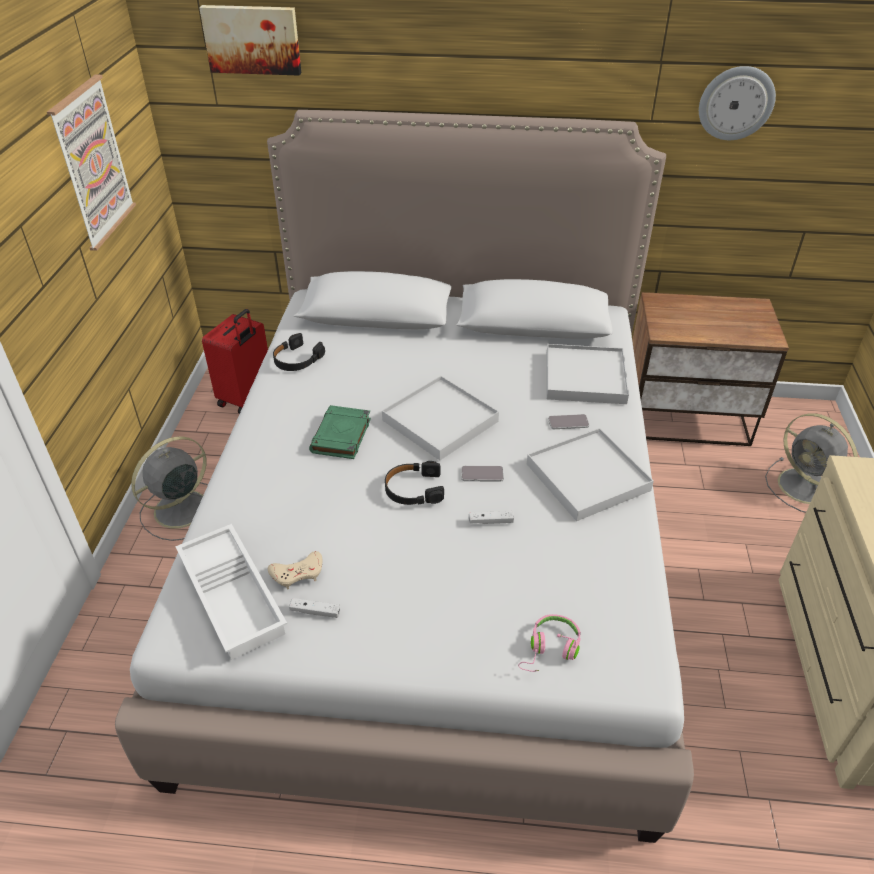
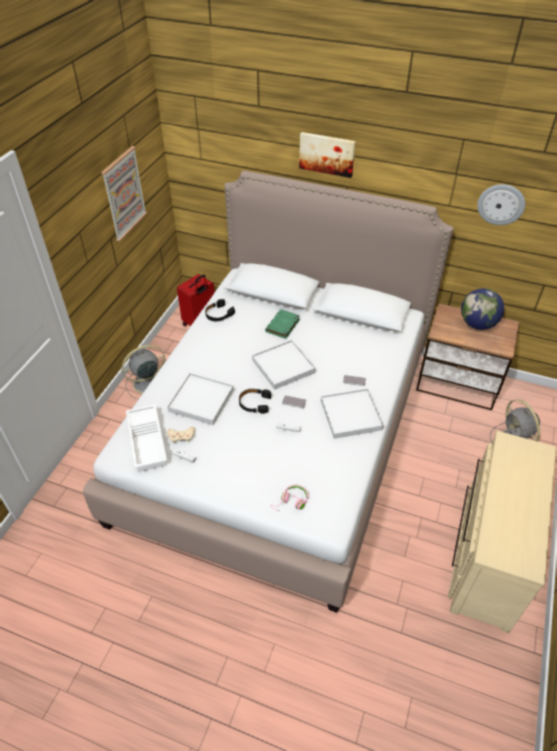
camera: 15 degrees right, 5 degrees up
picture [199,5,301,76] -> picture moved to [299,132,356,178]
green book [309,405,371,459] -> green book moved to [265,309,300,339]
white tray [547,344,629,404] -> white tray moved to [167,373,234,425]
none -> globe [461,288,504,330]

